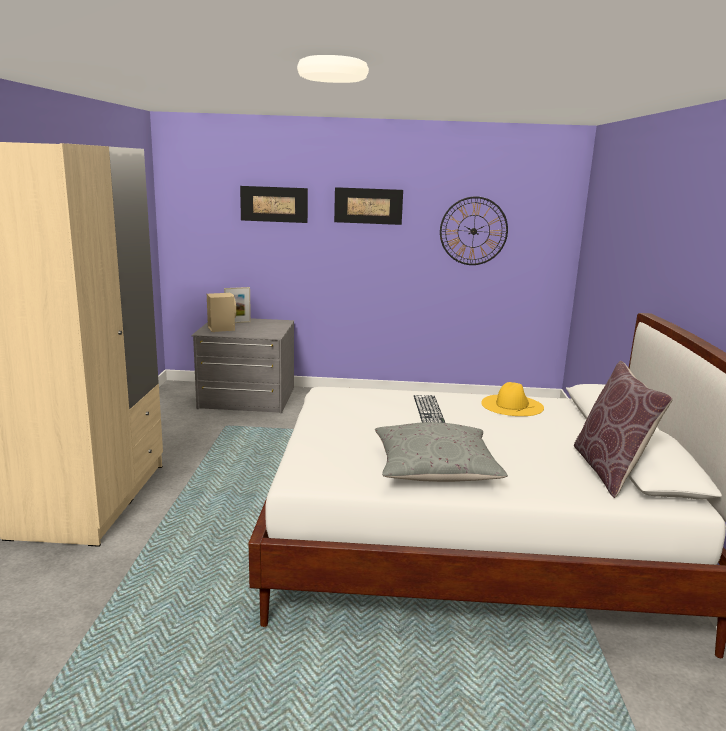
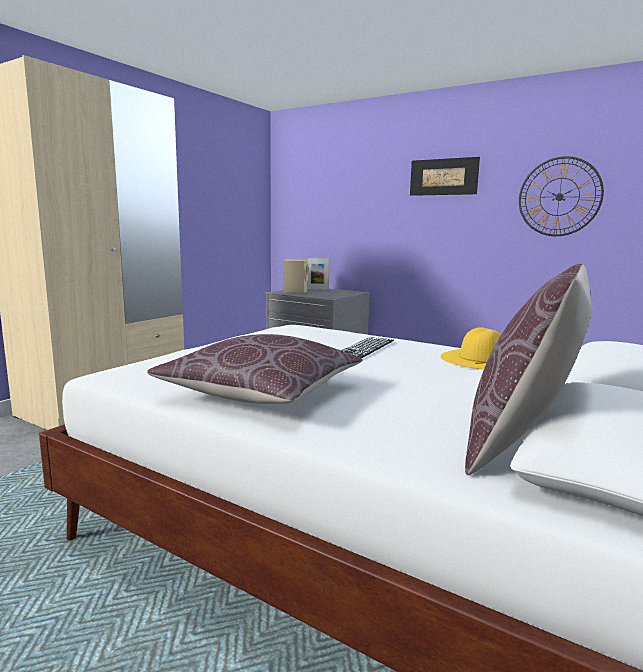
camera: 30 degrees right, 5 degrees down
picture [240,186,308,223] -> none
grey pillow [375,422,508,482] -> brown pillow [147,334,363,404]

